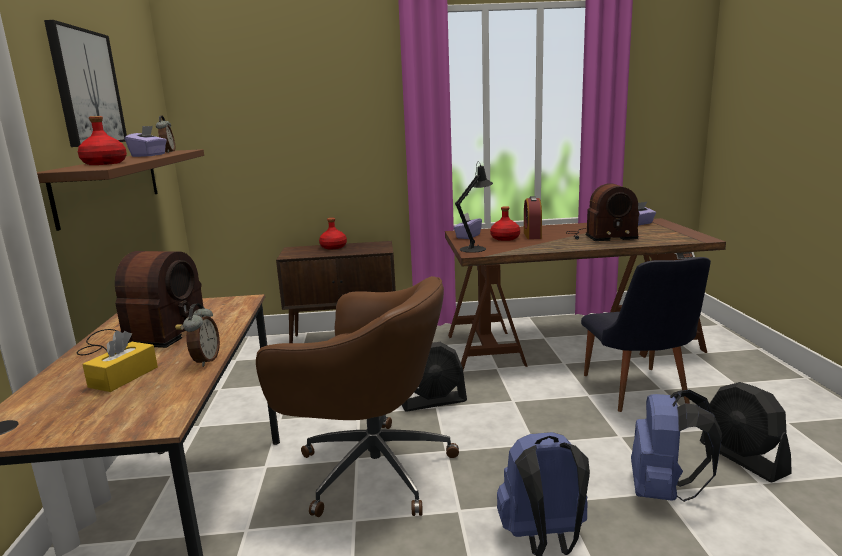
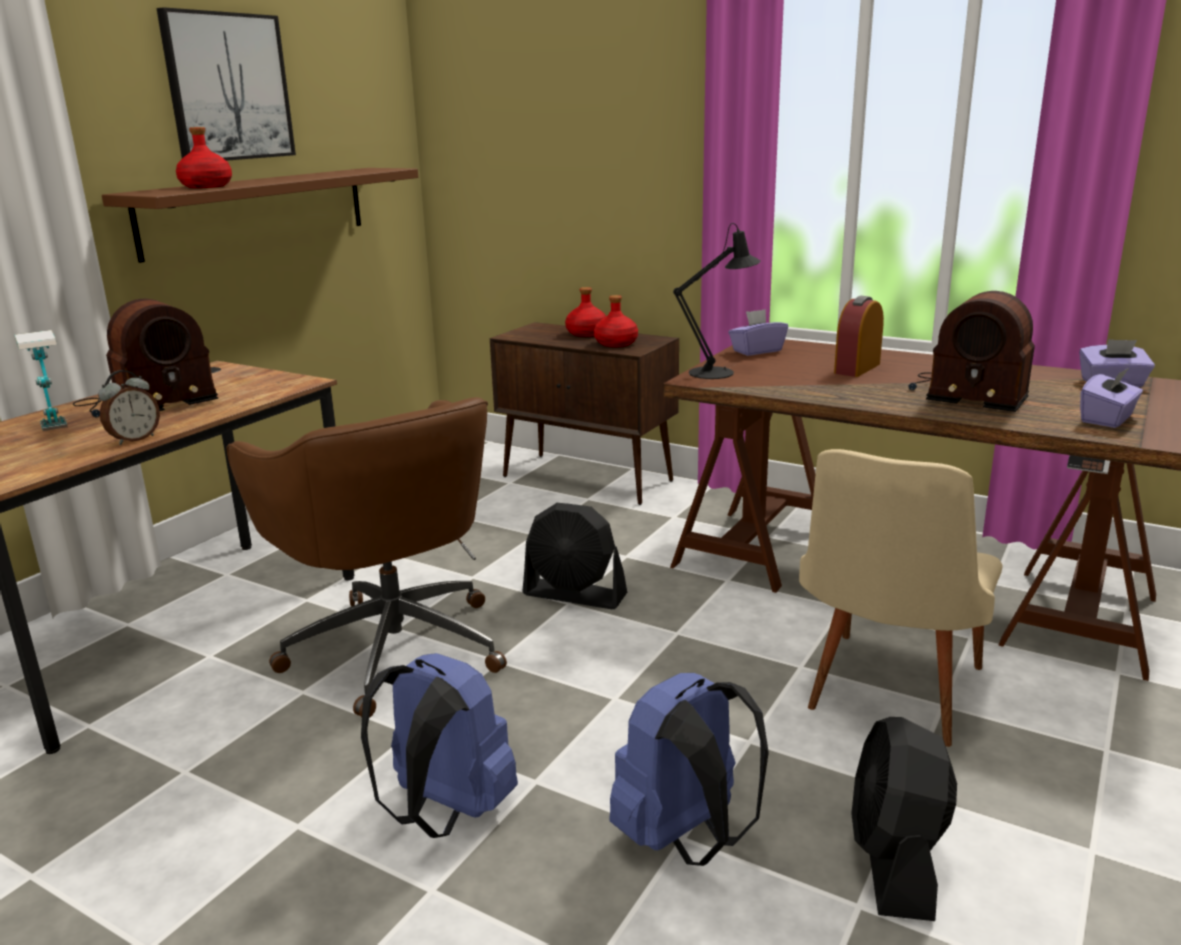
camera: 35 degrees right, 5 degrees up
yellow tissue box [82,331,158,392] -> table lamp [15,330,68,431]
purple tissue box [125,126,167,157] -> purple tissue box moved to [1080,367,1143,428]
alarm clock [156,116,175,153] -> none
red bottle [490,206,520,241] -> red bottle moved to [594,295,638,347]
black chair [581,257,711,412] -> beige chair [799,449,1002,747]

